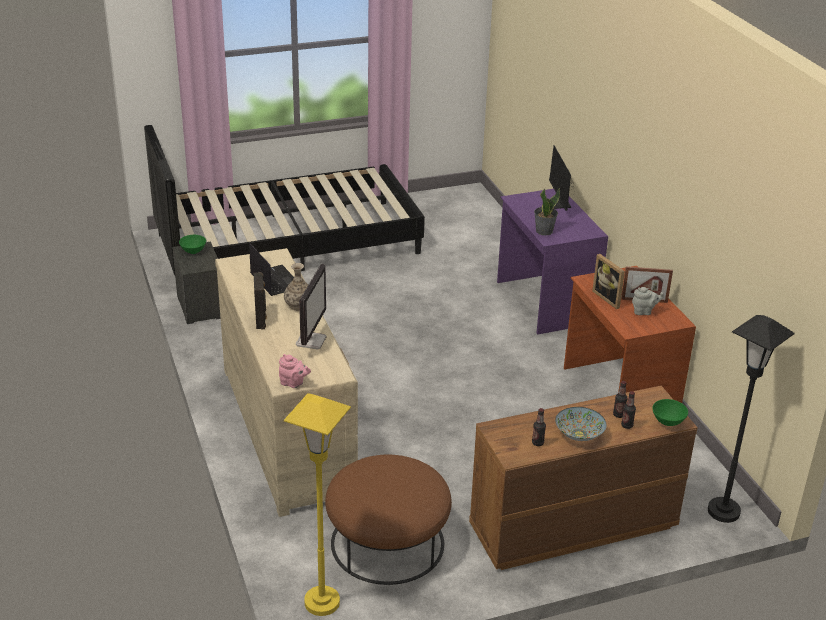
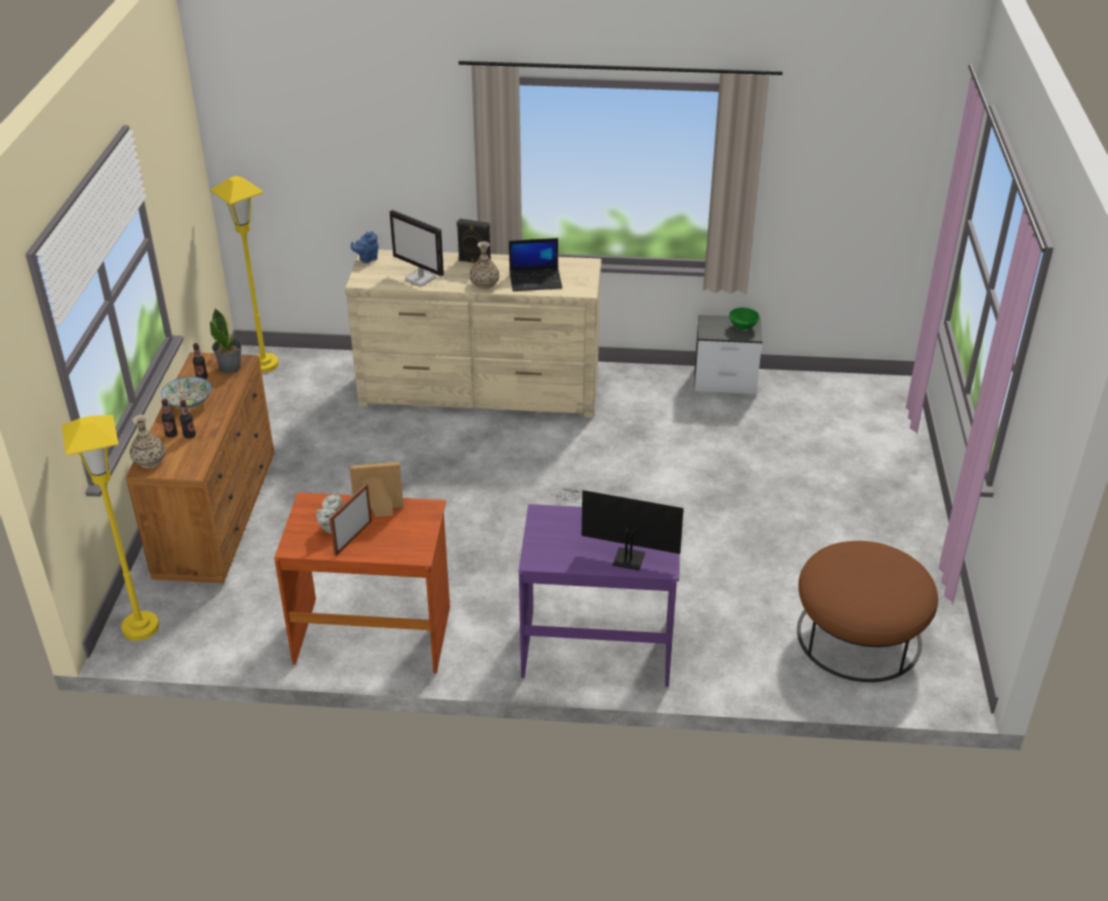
camera: 115 degrees right, 5 degrees up
black bed [144,125,425,275] -> none
pink teapot [279,354,311,388] -> blue teapot [351,231,379,263]
brown ottoman [325,455,452,585] -> brown ottoman moved to [797,541,938,682]
potted plant [534,188,560,235] -> potted plant moved to [210,308,242,374]
green bowl [652,399,688,426] -> vase [130,415,166,468]
black floor lamp [708,315,795,523] -> yellow floor lamp [62,415,159,641]

